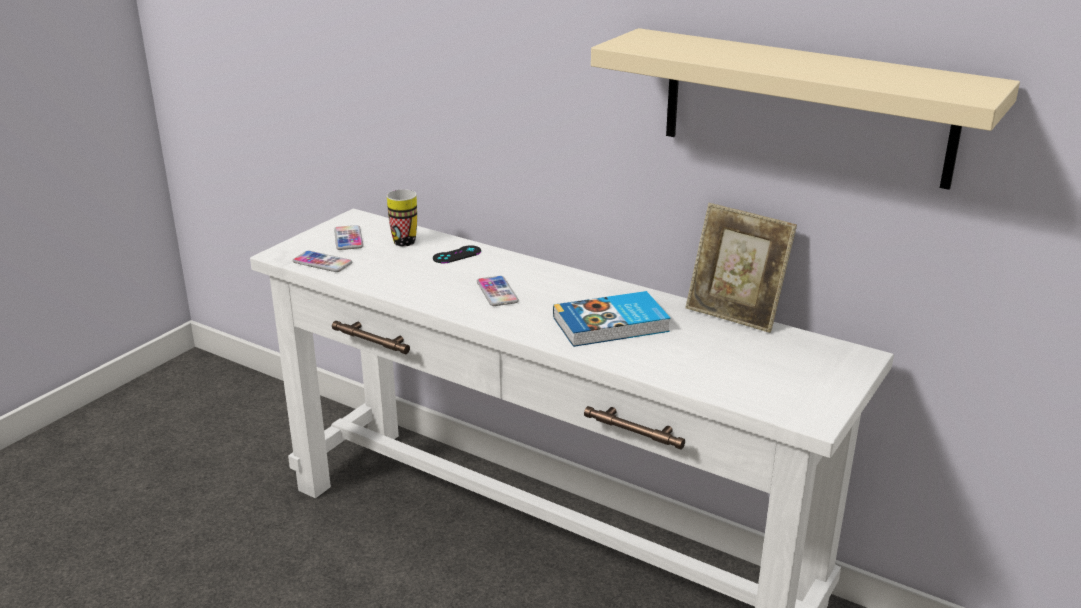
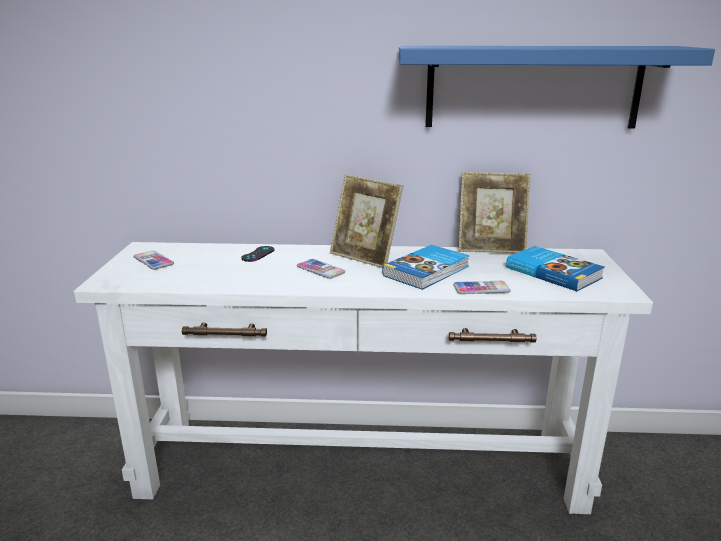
camera: 30 degrees left, 5 degrees down
phone [292,251,352,272] -> phone moved to [453,281,511,294]
mug [387,189,417,247] -> none
beige shelf [591,28,1020,190] -> blue shelf [399,46,715,128]
none -> picture frame [330,174,403,268]
none -> book [506,246,605,291]

